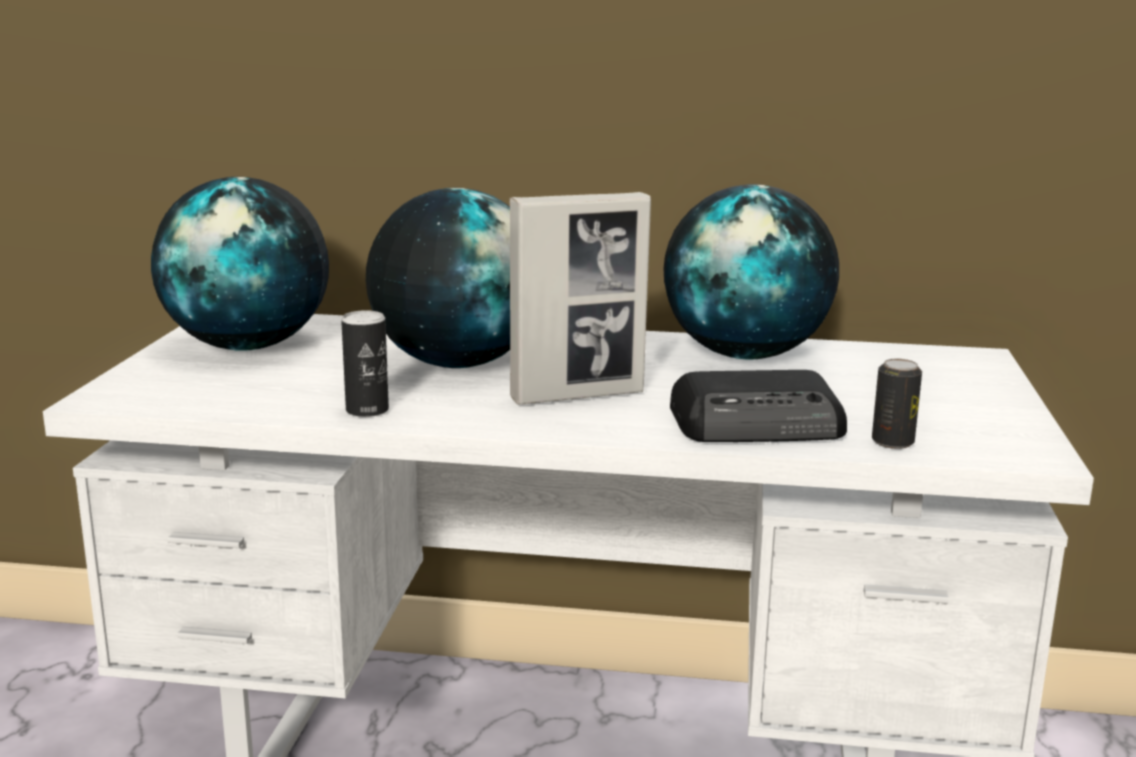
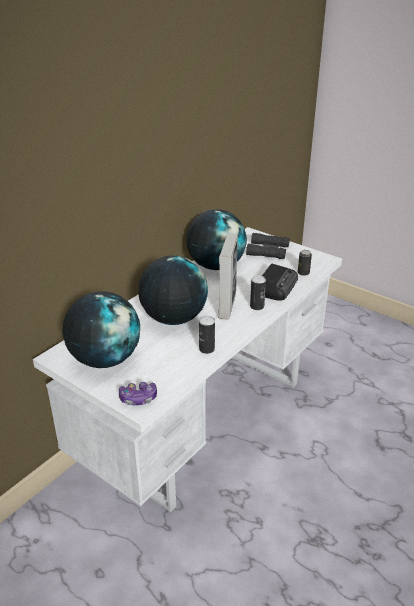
camera: 60 degrees left, 15 degrees up
none -> game controller [119,382,157,405]
none -> black binoculars [246,233,290,259]
none -> can [250,275,266,310]

